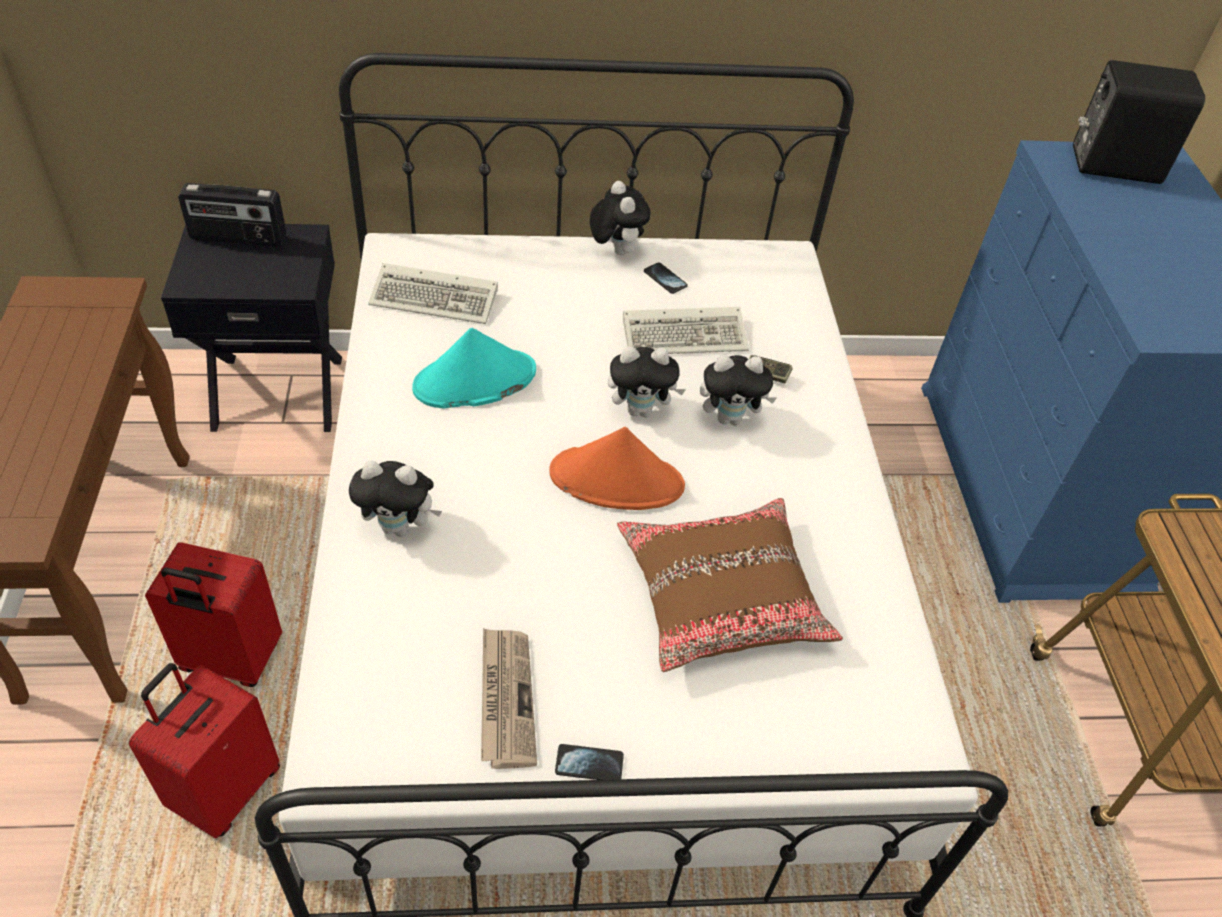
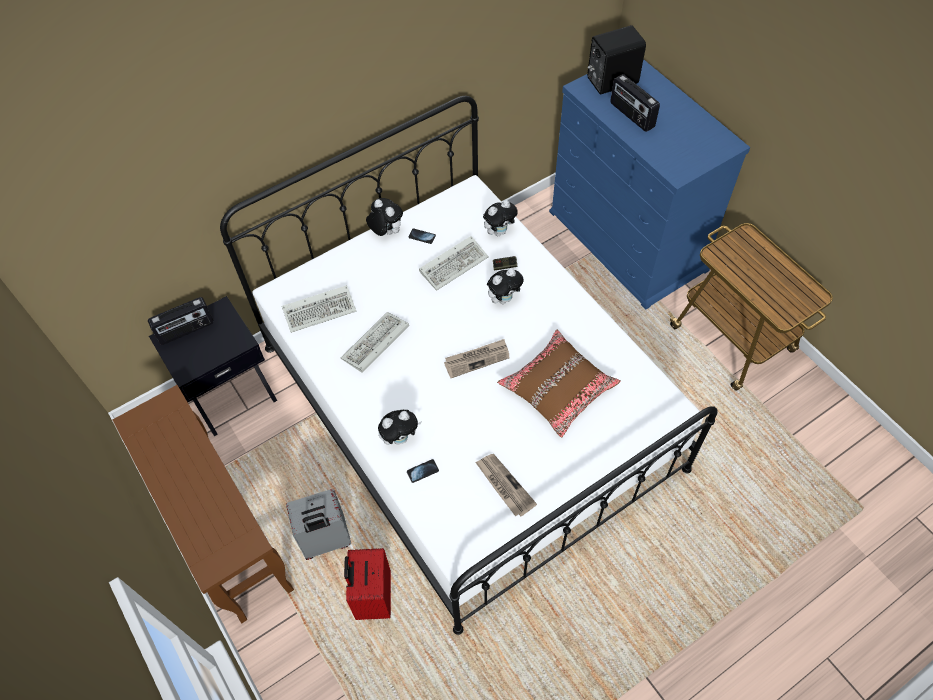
camera: 25 degrees left, 10 degrees up
red suitcase [145,542,282,687] -> grey suitcase [286,489,351,560]
turquoise hat [412,328,536,409] -> keyboard [341,312,409,373]
orange hat [549,427,685,510] -> newspaper [444,339,510,378]
phone [555,744,624,780] -> phone moved to [407,459,439,483]
plush toy [608,346,686,417] -> plush toy moved to [483,200,518,236]
none -> radio [610,74,660,132]

